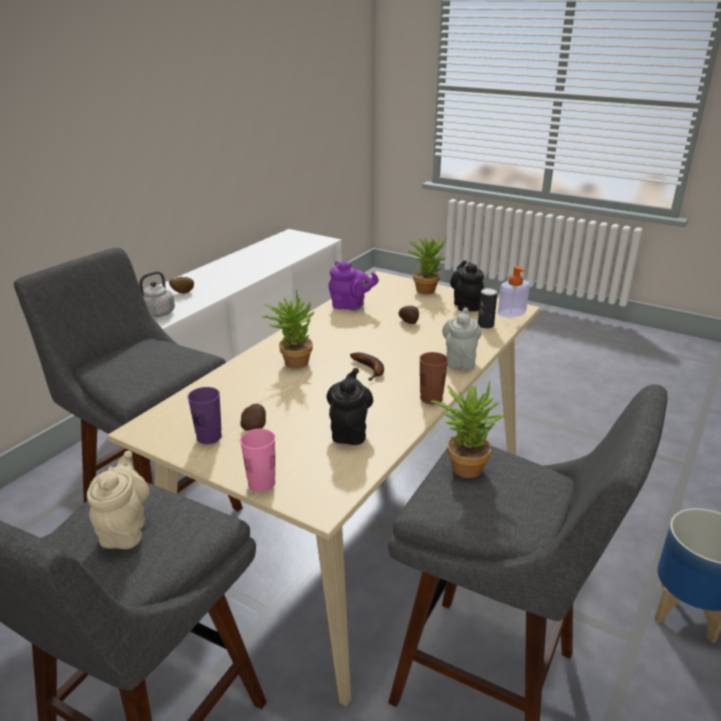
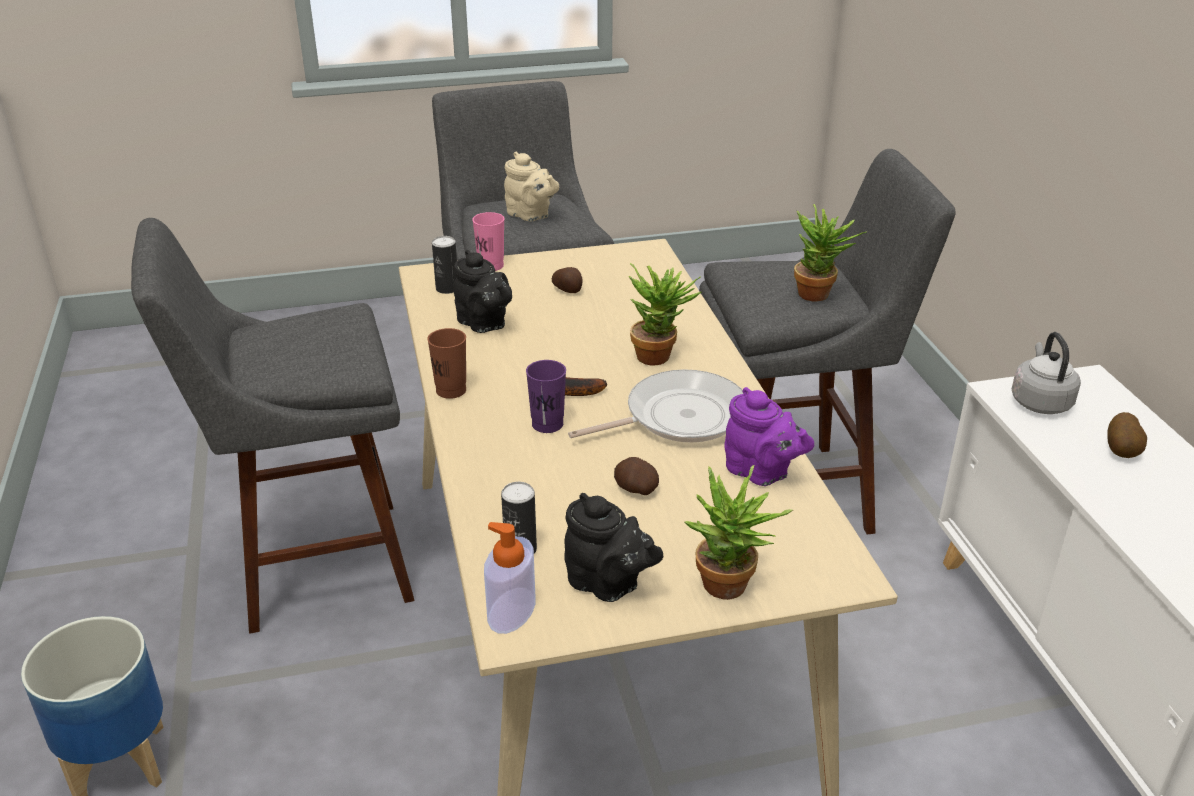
camera: 135 degrees right, 5 degrees up
purple cup [188,387,222,444] -> purple cup moved to [526,360,566,433]
purple teapot [328,261,379,310] -> purple teapot turned 105 degrees counterclockwise [725,387,814,486]
potted plant [431,381,505,478] -> potted plant moved to [794,204,867,301]
grey teapot [442,307,481,370] -> none
none -> can [432,236,457,294]
none -> frying pan [568,369,743,443]

